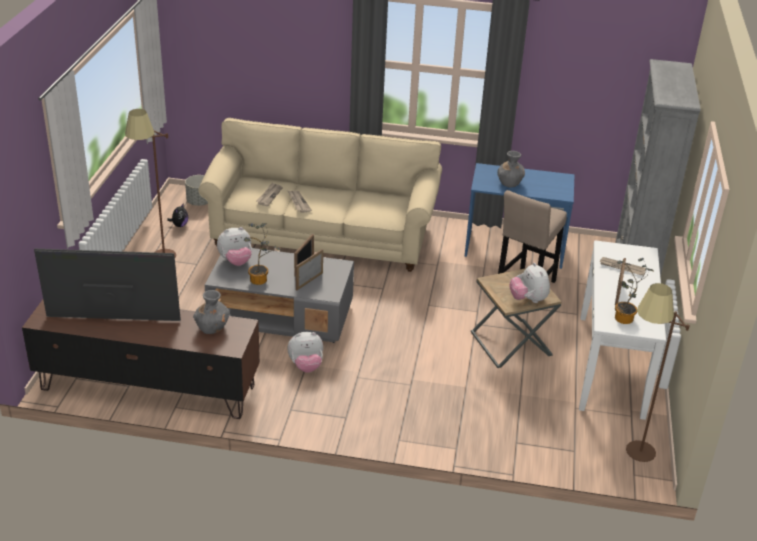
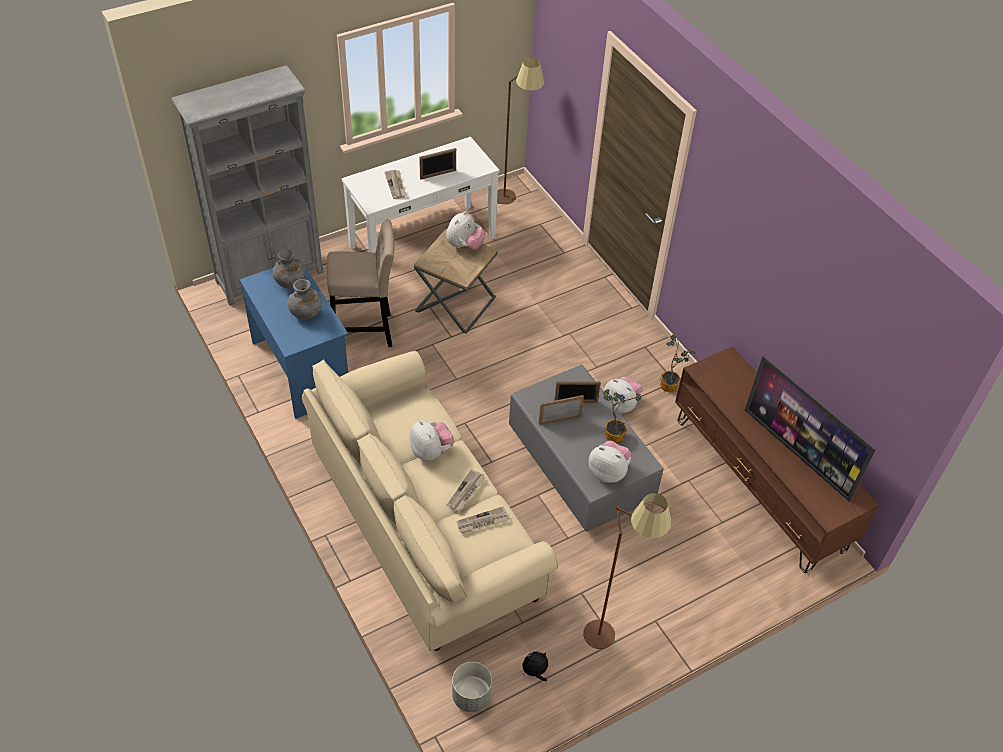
camera: 130 degrees left, 15 degrees up
grey vase [193,290,230,334] -> grey vase moved to [272,249,306,289]
potted plant [615,258,653,324] -> potted plant moved to [660,334,696,392]
none -> plush toy [410,420,454,461]

